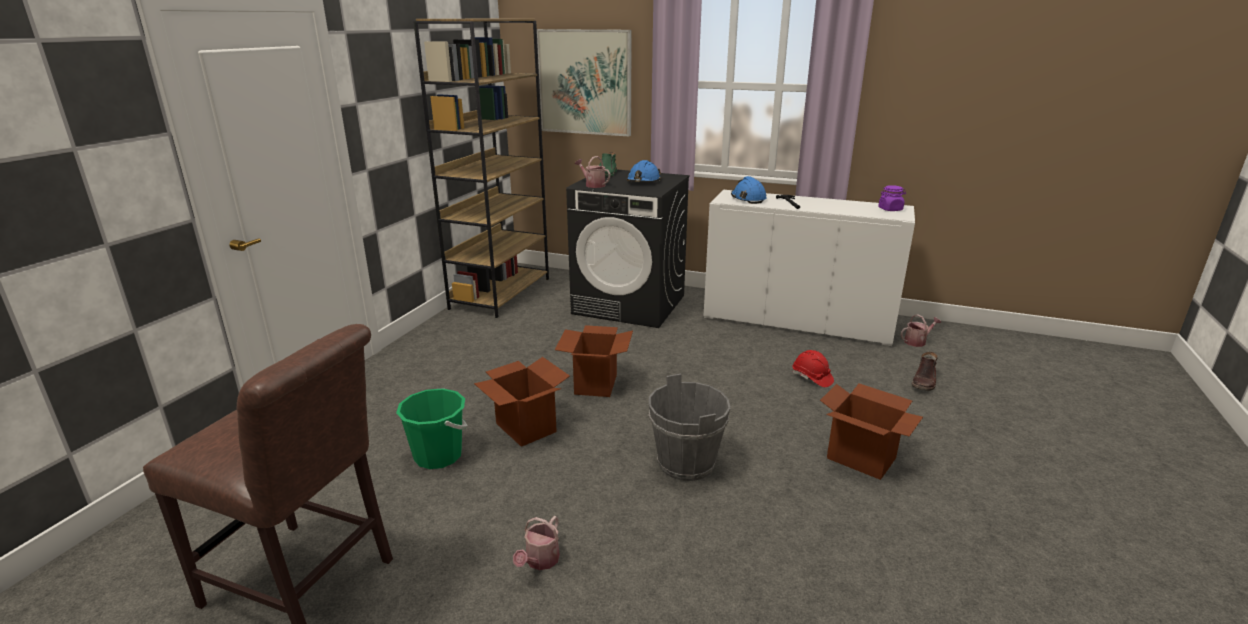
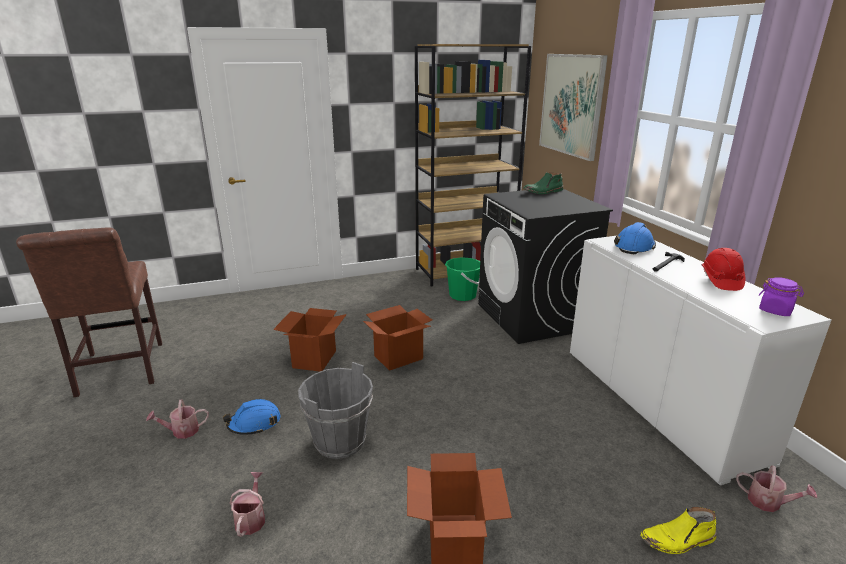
camera: 50 degrees right, 0 degrees up
green bucket [396,388,468,469] -> green bucket moved to [445,257,480,301]
watering can [575,156,610,188] -> watering can moved to [230,472,265,537]
blue hard hat [627,160,661,182] -> blue hard hat moved to [223,399,281,435]
red hard hat [793,350,834,387] -> red hard hat moved to [702,248,745,291]
brown boot [912,352,938,391] -> yellow boot [640,507,717,554]

